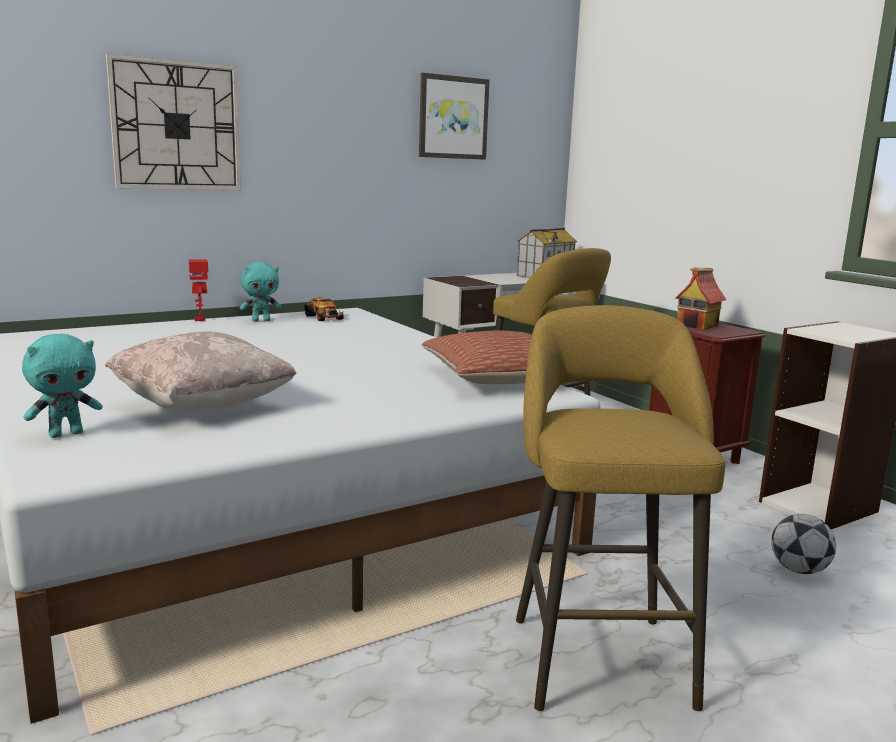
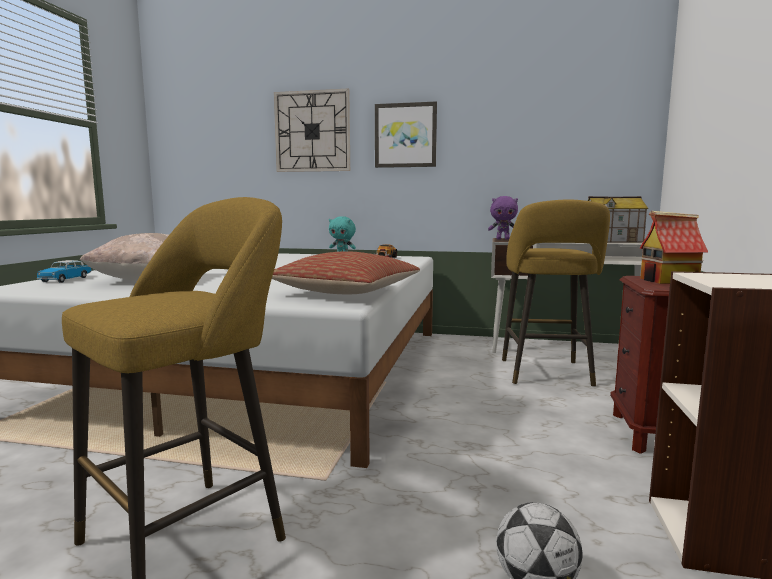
camera: 45 degrees right, 5 degrees down
turquoise plush toy [22,334,103,438] -> toy car [36,260,92,283]
toy robot [188,259,208,321] -> none
picture [419,73,490,160] -> picture moved to [375,101,437,168]
none -> purple plush toy [488,196,518,240]

